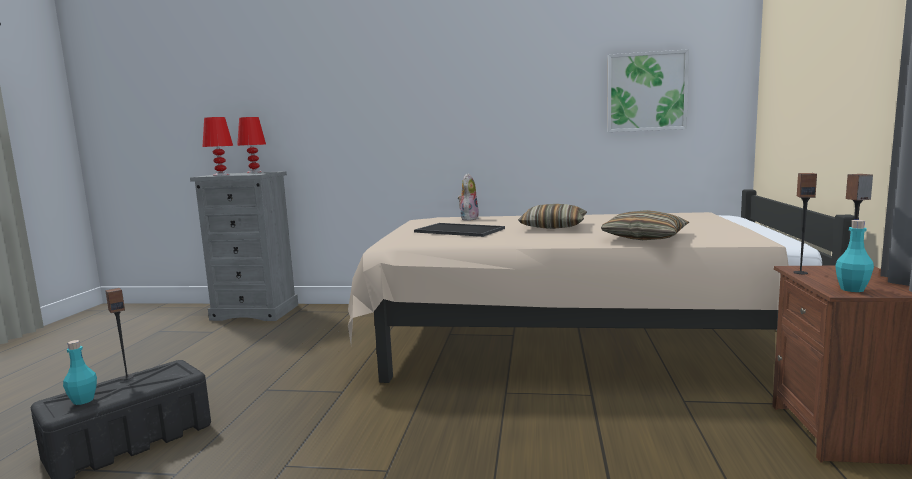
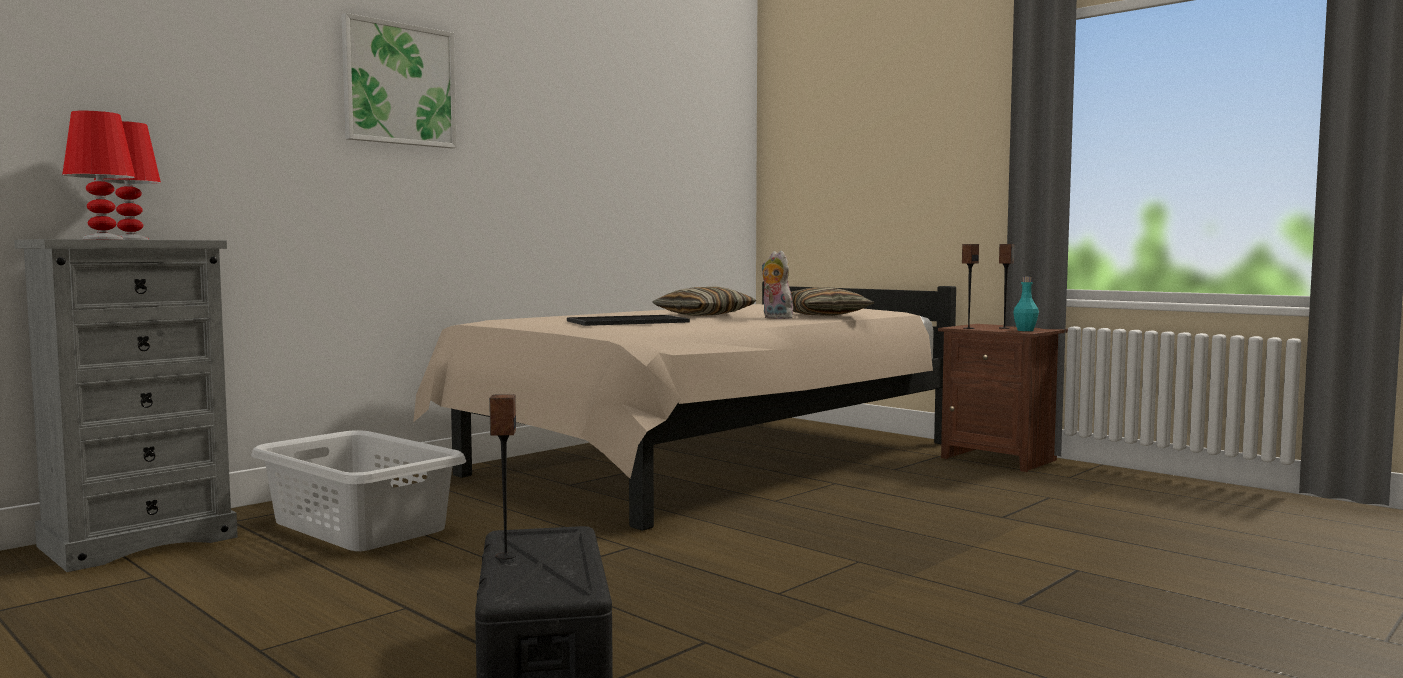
camera: 55 degrees left, 5 degrees down
turquoise bottle [63,340,97,405] -> none
plush toy [458,173,479,221] -> plush toy moved to [761,251,796,319]
picture [607,49,689,132] -> picture moved to [341,13,457,148]
none -> grey laundry basket [251,431,466,552]

